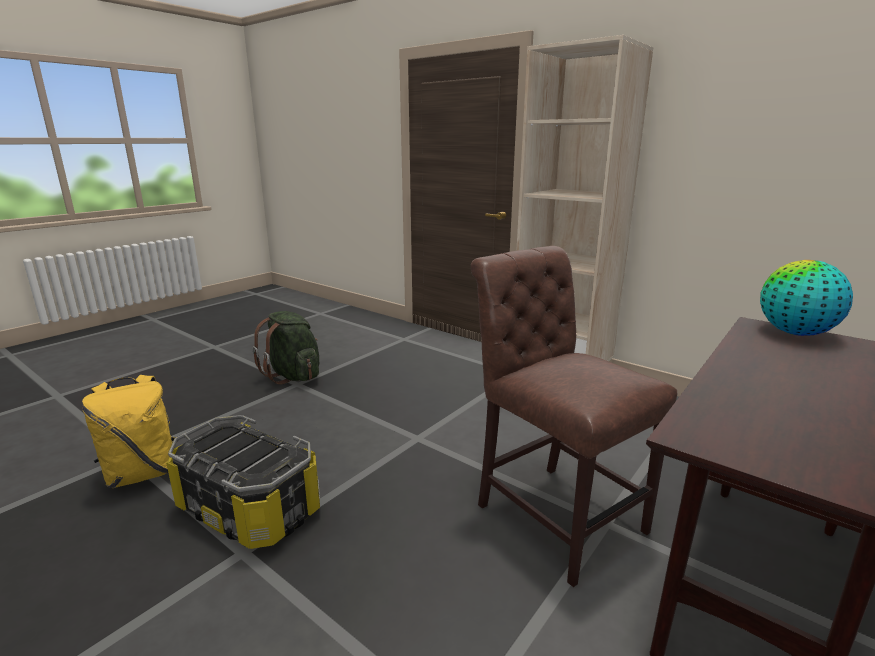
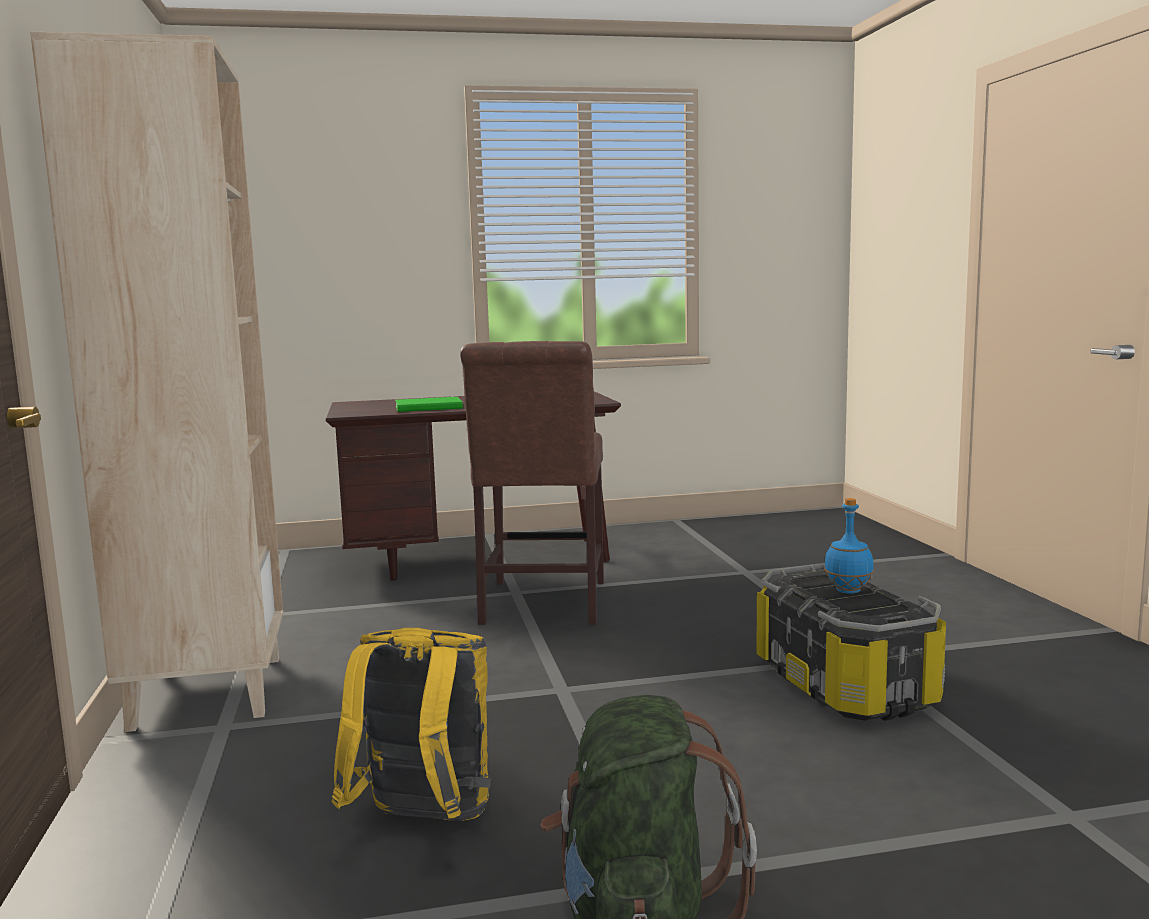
camera: 140 degrees left, 10 degrees down
yellow backpack [82,375,179,488] -> yellow backpack moved to [332,628,492,821]
globe [760,260,853,336] -> none
none -> green book [395,397,463,412]
none -> blue bottle [824,498,874,594]

